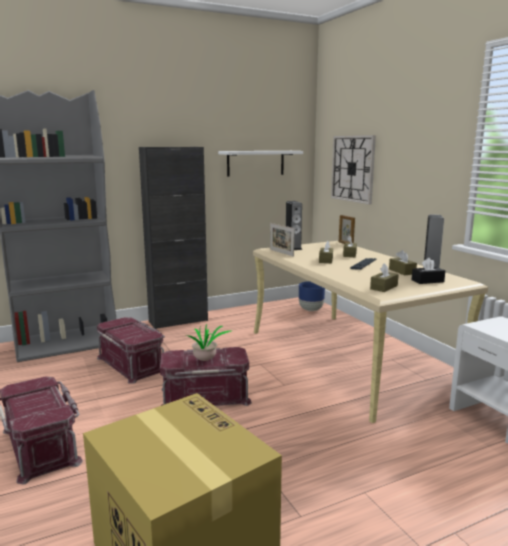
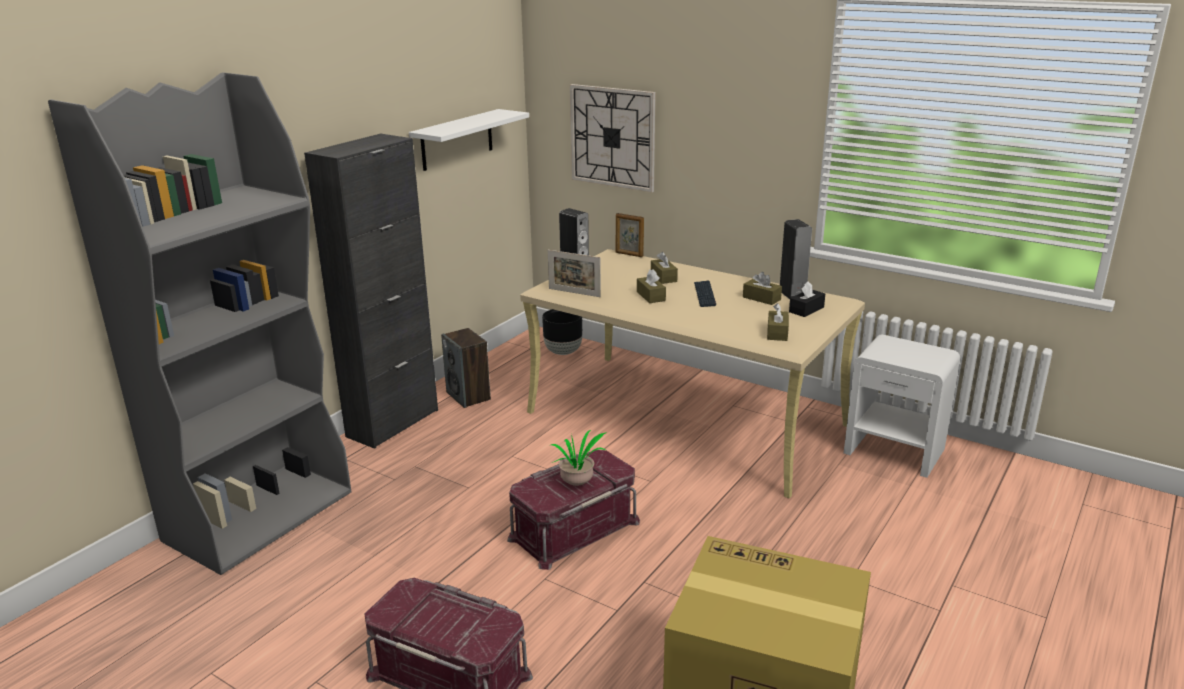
camera: 30 degrees left, 10 degrees up
red storage box [97,317,165,384] -> none
blue planter [299,281,325,311] -> black planter [542,309,582,355]
none -> speaker [441,328,491,408]

